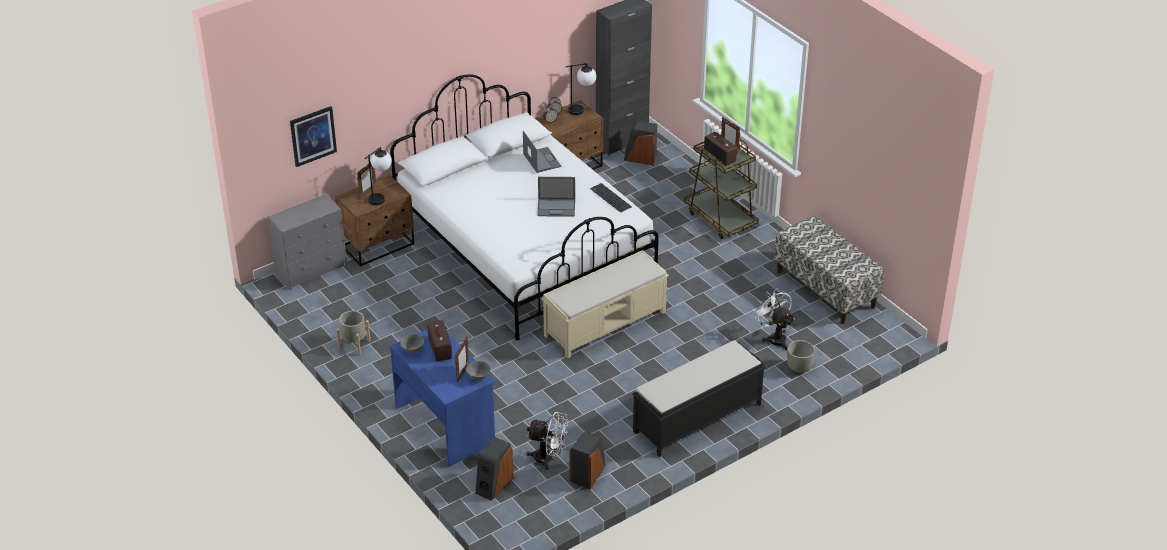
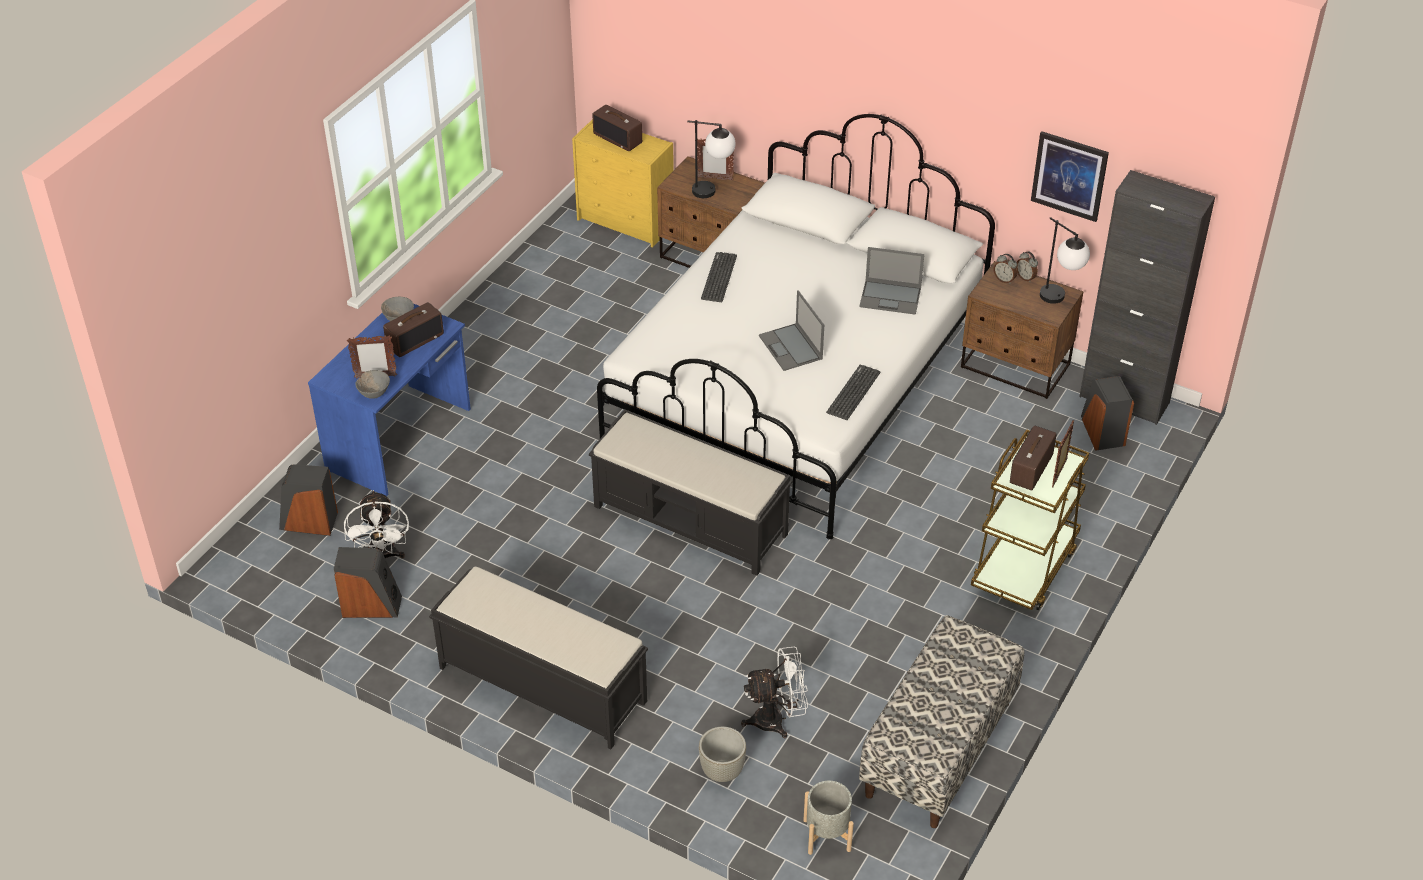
camera: 65 degrees right, 5 degrees up
grey dresser [267,194,347,290] -> yellow dresser [572,119,674,248]
picture [290,106,337,167] -> picture moved to [1031,131,1109,222]
grey planter [336,311,370,355] -> grey planter moved to [803,781,854,855]
laptop [523,131,561,173] -> laptop turned 60 degrees clockwise [859,247,924,315]
beige bench [542,250,669,358] -> black bench [589,409,792,576]
white fan [753,288,795,350] -> white fan turned 45 degrees clockwise [741,646,808,738]
none -> radio [592,105,642,151]
none -> keyboard [701,252,737,302]

